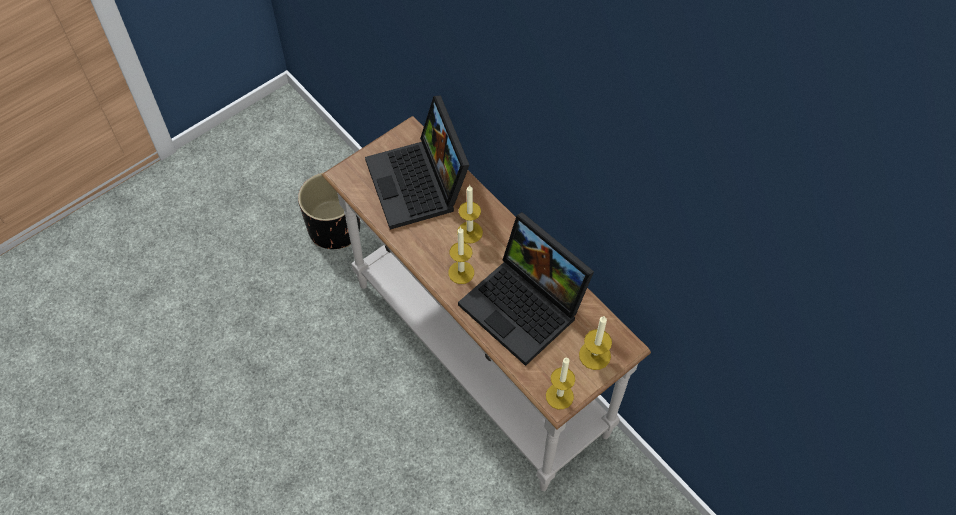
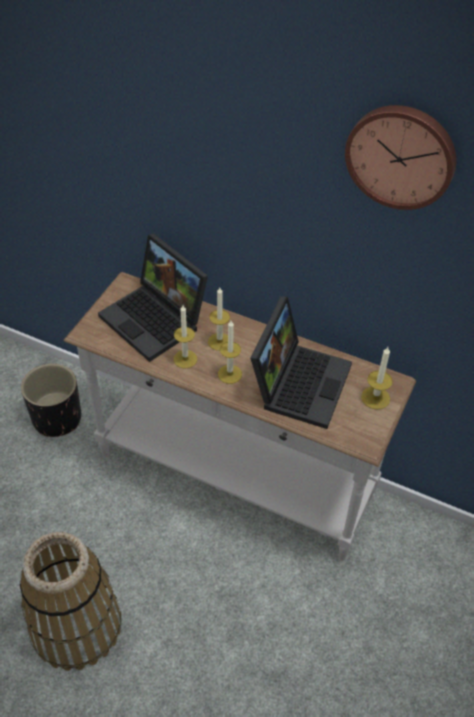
camera: 25 degrees left, 10 degrees down
laptop [458,212,594,366] -> laptop turned 90 degrees counterclockwise [250,296,352,429]
candle [546,358,575,409] -> candle moved to [174,305,197,368]
none -> basket [20,532,121,671]
none -> wall clock [345,105,456,210]

